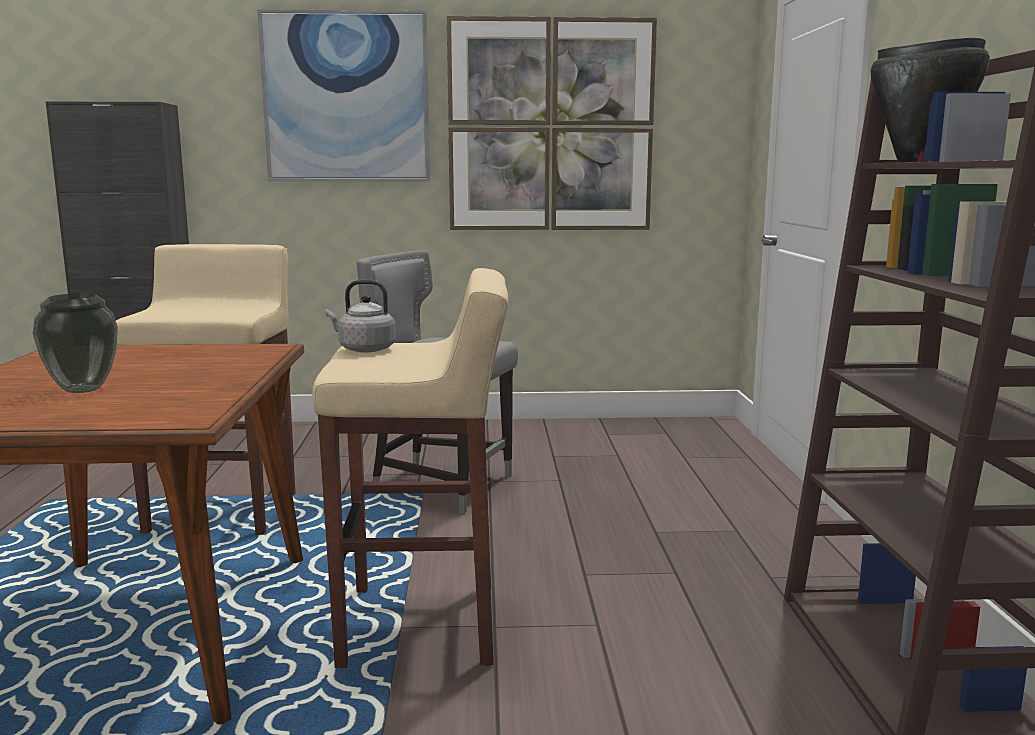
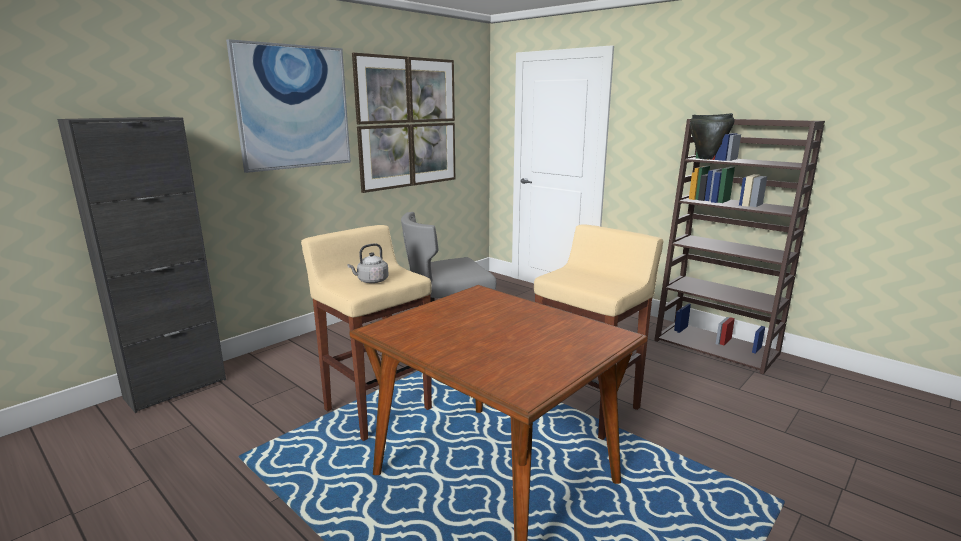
camera: 45 degrees left, 5 degrees up
vase [33,293,118,393] -> none
grey kettle [326,280,396,352] -> grey kettle moved to [348,243,389,283]

